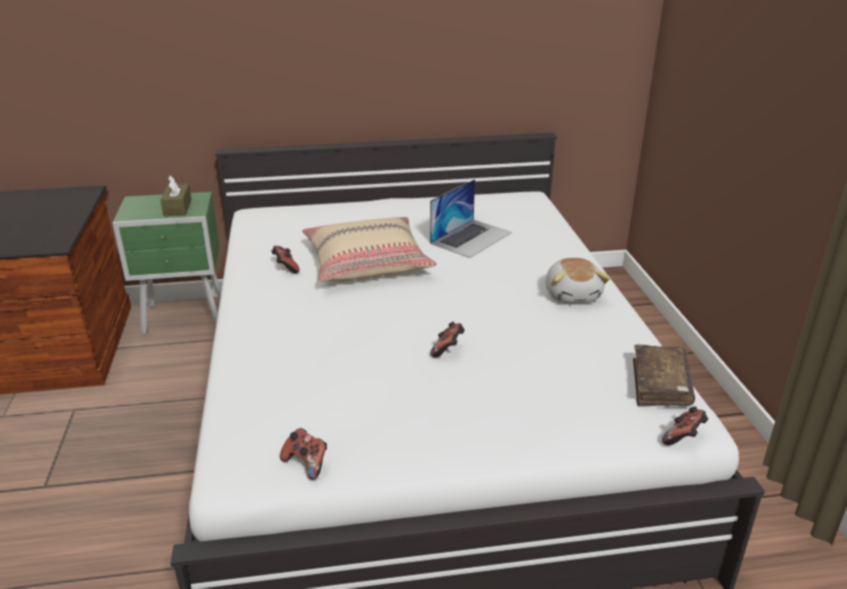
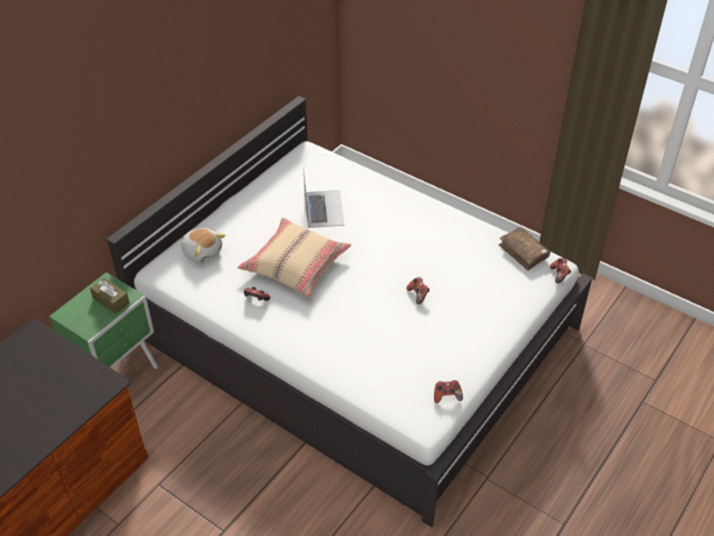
camera: 45 degrees left, 15 degrees up
plush toy [546,258,610,303] -> plush toy moved to [181,228,225,263]

